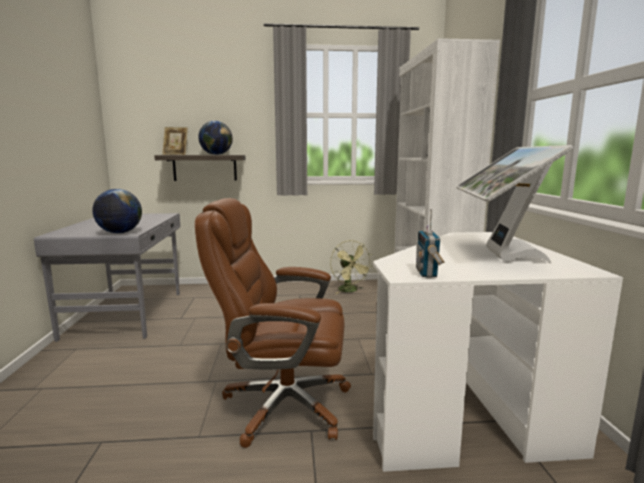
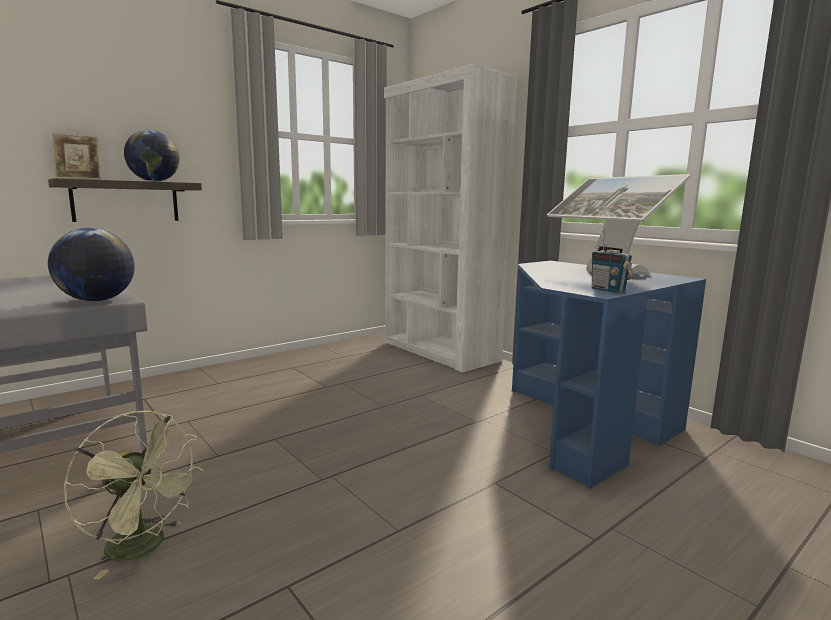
camera: 35 degrees left, 0 degrees up
brown office chair [195,198,351,448] -> none
green fan [330,240,373,294] -> green fan moved to [64,411,203,580]
white desk [373,232,623,472] -> blue desk [512,261,706,489]

